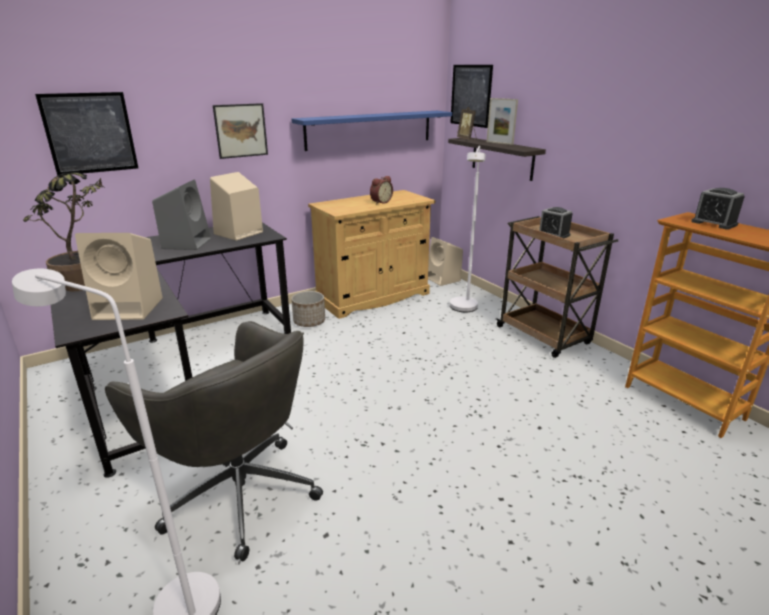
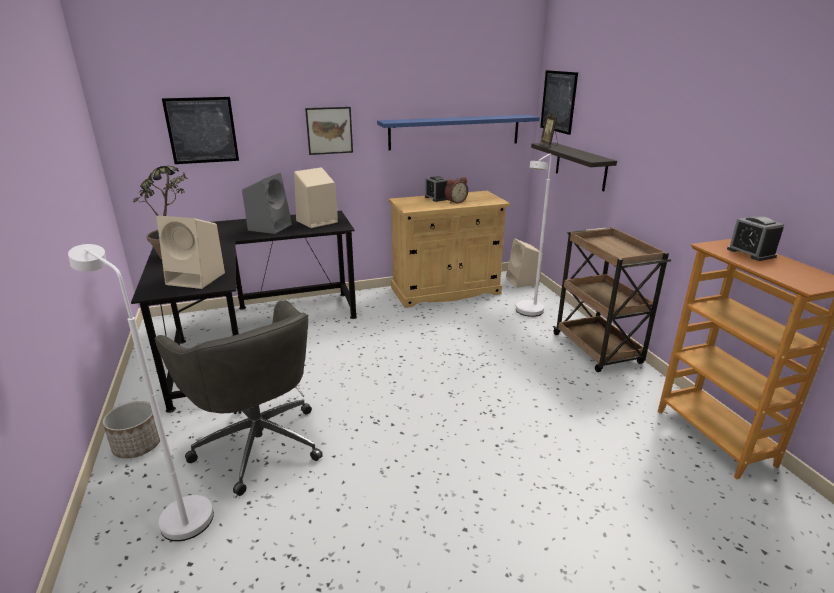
camera: 15 degrees right, 0 degrees up
planter [291,291,325,327] -> planter moved to [103,401,160,459]
picture frame [486,98,518,145] -> none
alarm clock [539,207,573,238] -> alarm clock moved to [425,176,448,202]

